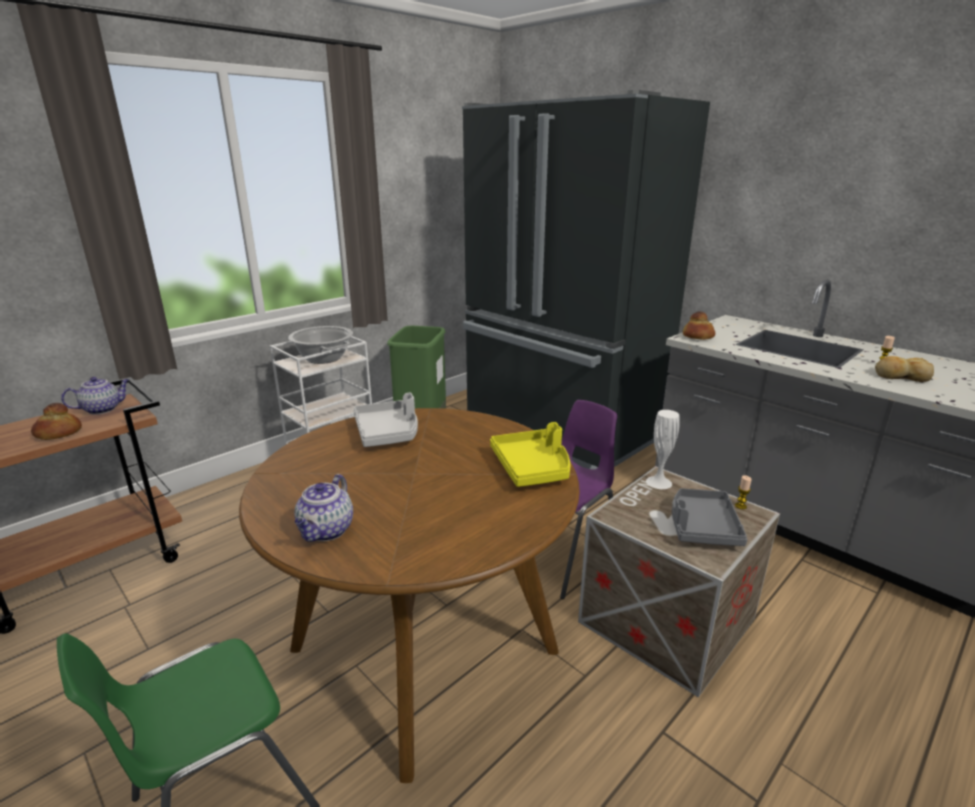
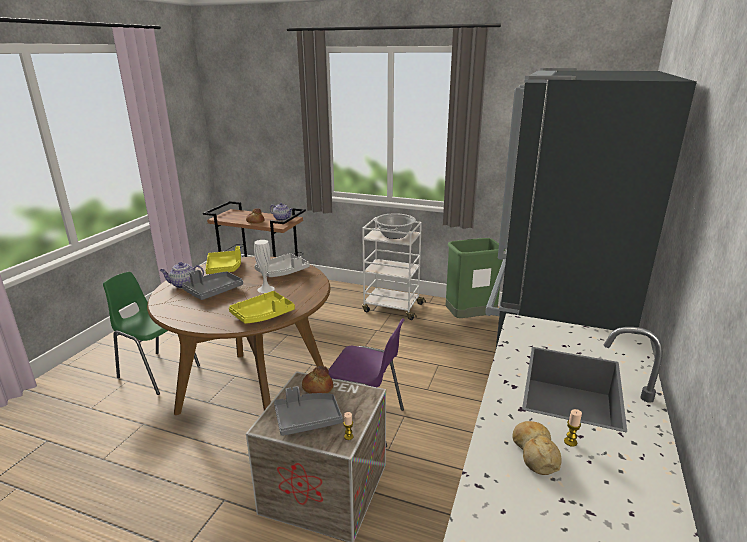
camera: 65 degrees right, 0 degrees up
white vase [646,410,680,489] -> white vase moved to [254,240,275,293]
bread [683,311,715,340] -> bread moved to [302,366,334,394]
none -> grey tray [182,270,243,300]
none -> yellow tray [205,246,241,274]

